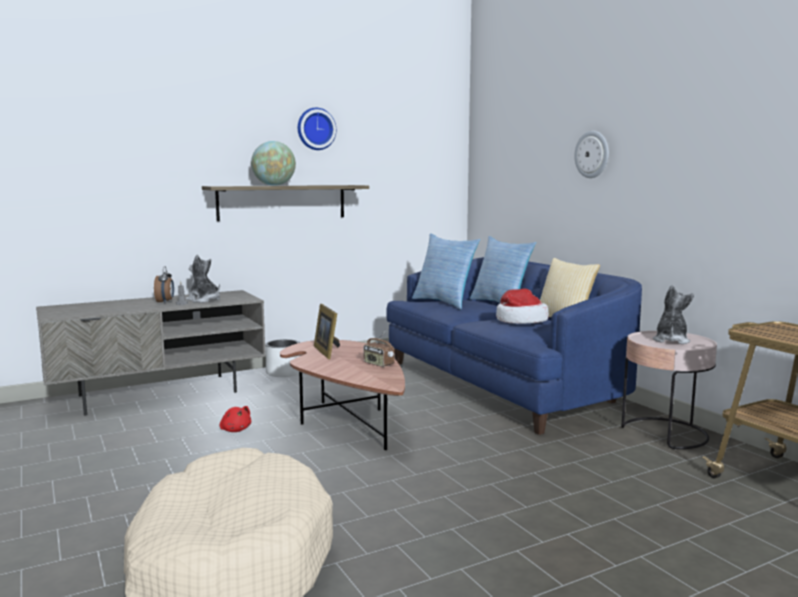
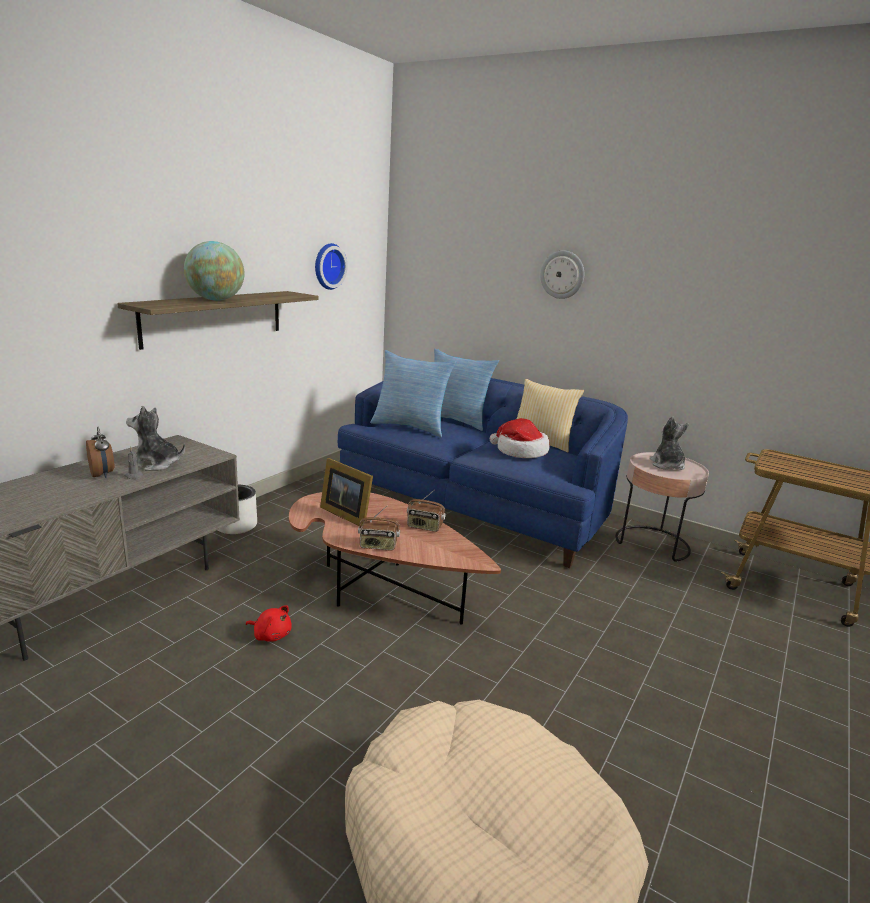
camera: 30 degrees left, 10 degrees up
wall clock [298,108,336,150] -> wall clock moved to [315,243,348,290]
none -> radio [358,506,400,550]

